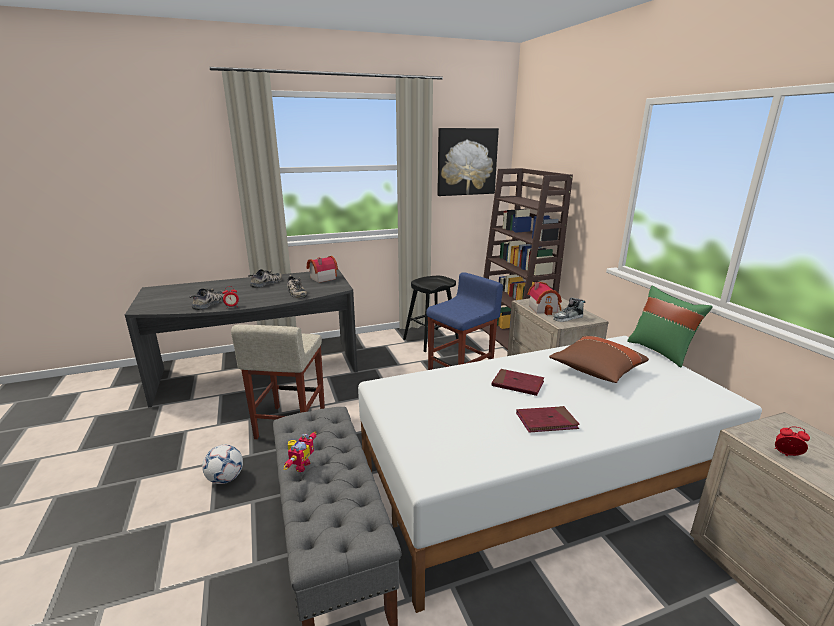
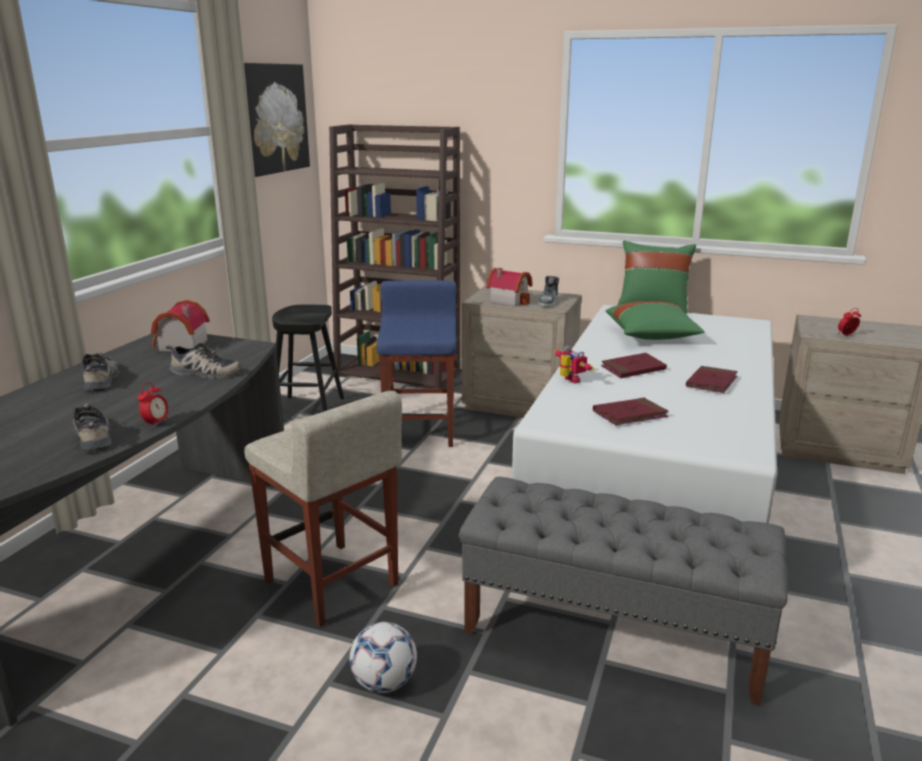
camera: 50 degrees left, 0 degrees up
toy robot [284,431,317,472] -> toy robot moved to [554,346,594,383]
brown pillow [549,336,649,383] -> green pillow [606,301,705,340]
none -> red book [593,397,669,425]

